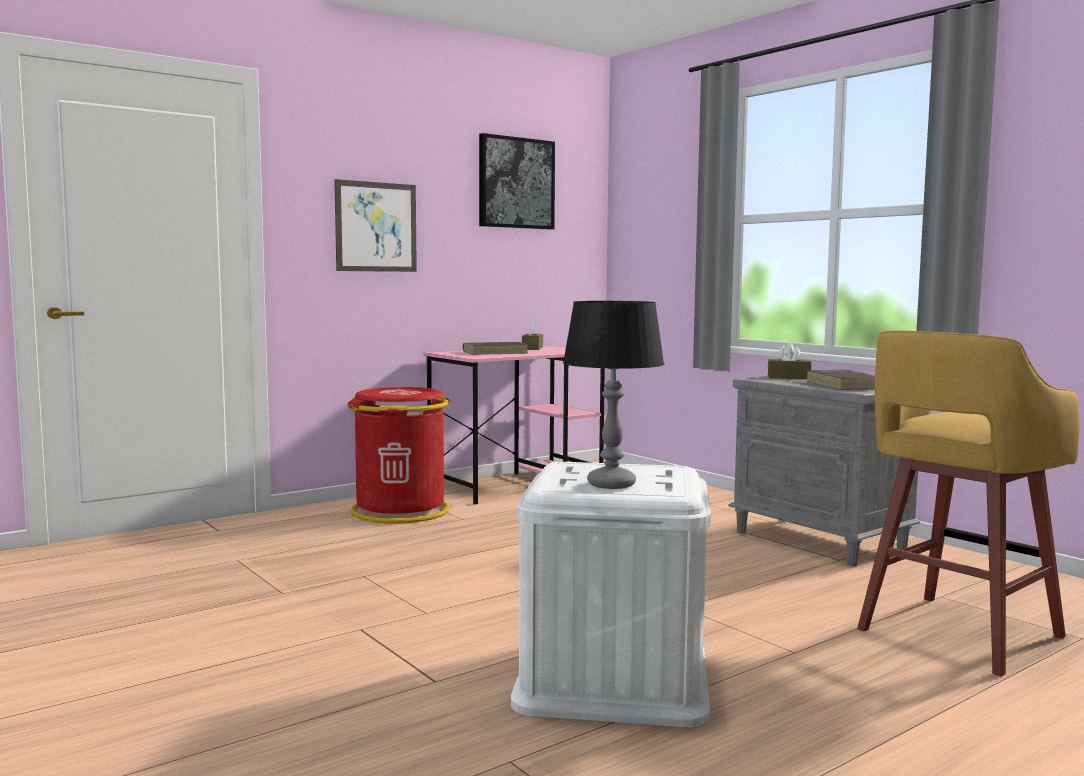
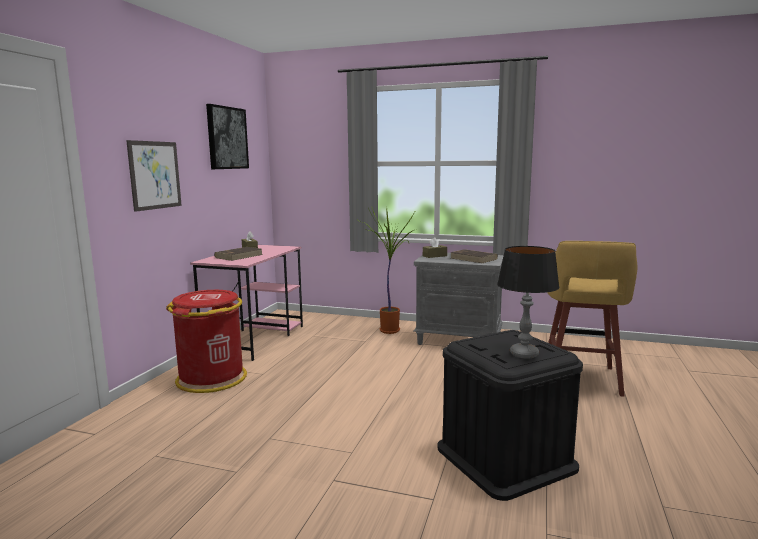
camera: 35 degrees left, 5 degrees up
white storage box [511,462,711,727] -> black storage box [438,330,583,501]
none -> potted plant [356,206,417,334]

